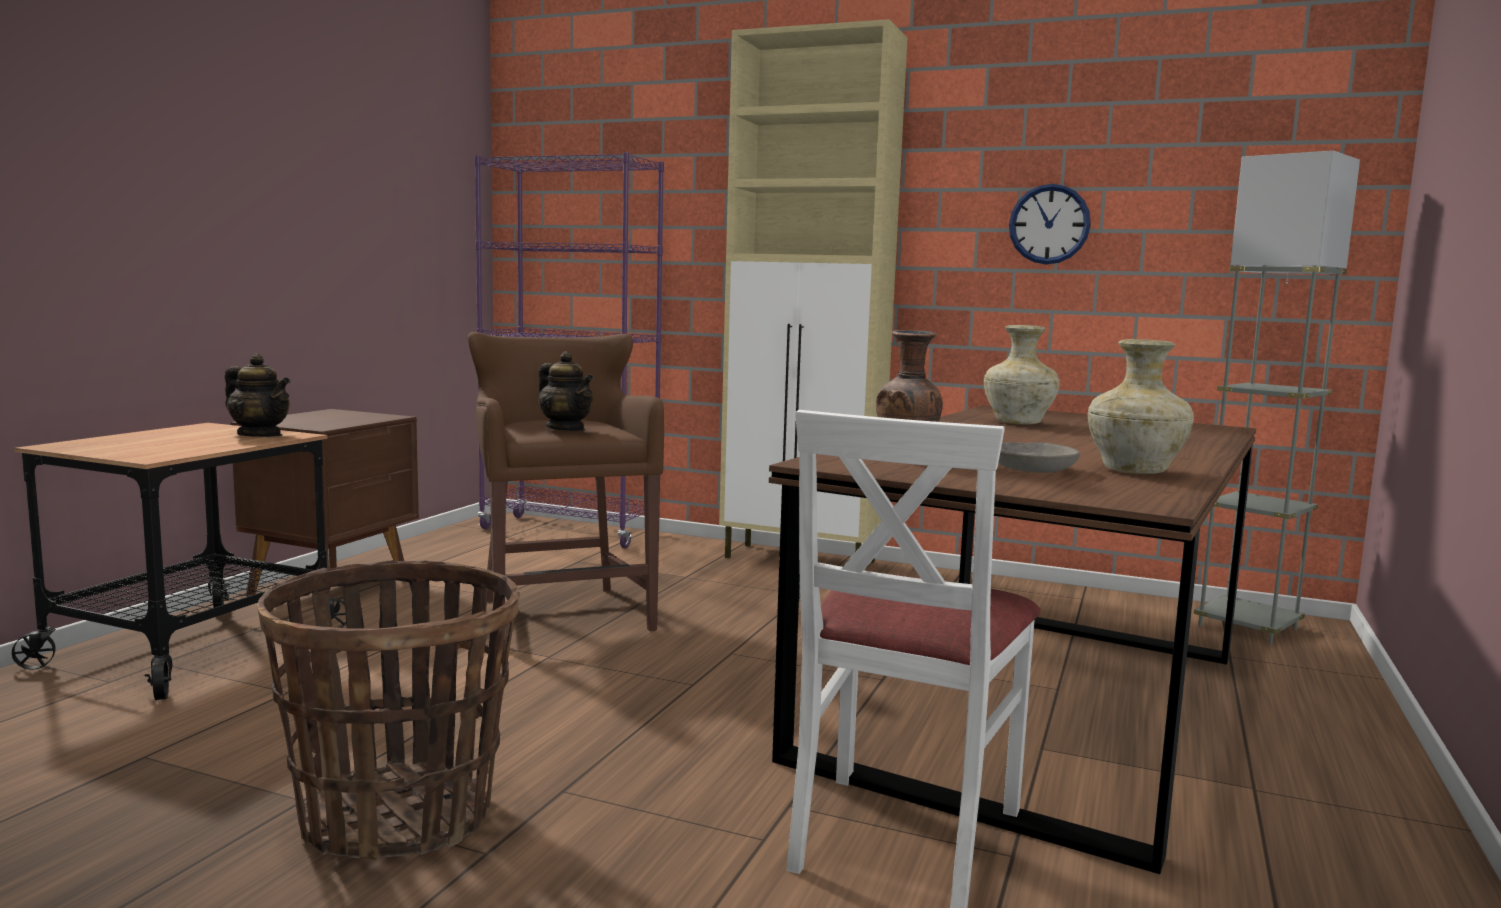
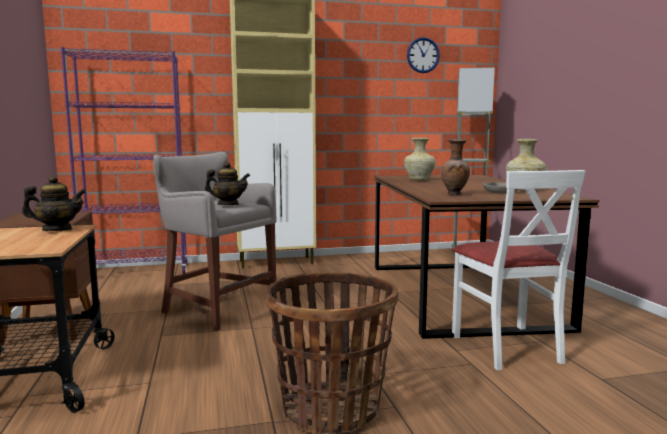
camera: 35 degrees left, 0 degrees up
brown stool [468,332,664,646] -> grey stool [153,152,277,331]
wall clock [1009,184,1091,265] -> wall clock moved to [407,37,440,73]

